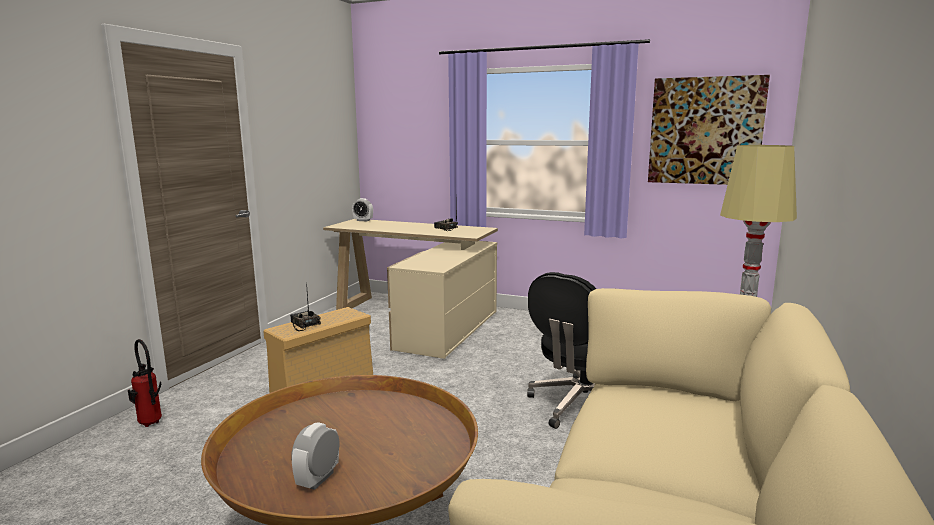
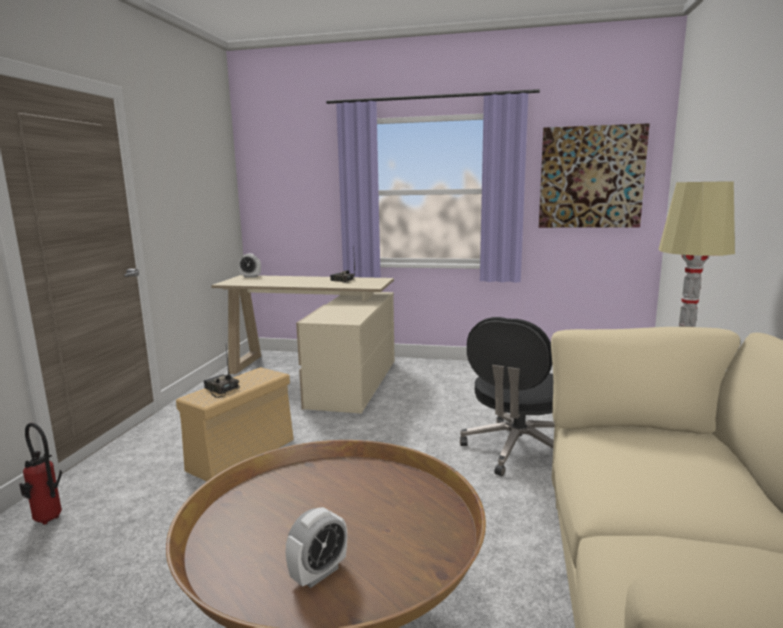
camera: 10 degrees left, 0 degrees up
alarm clock [291,422,340,490] -> alarm clock turned 150 degrees counterclockwise [285,507,347,588]

